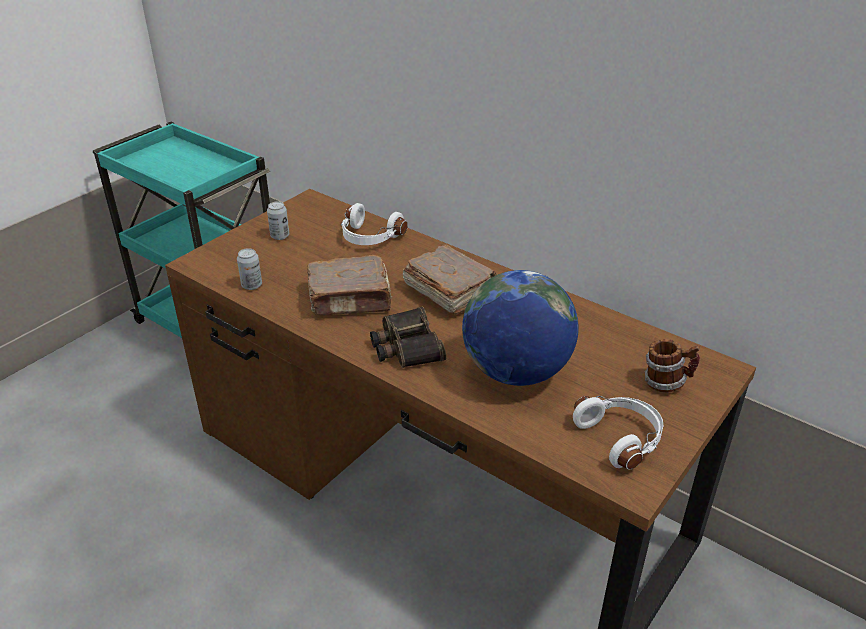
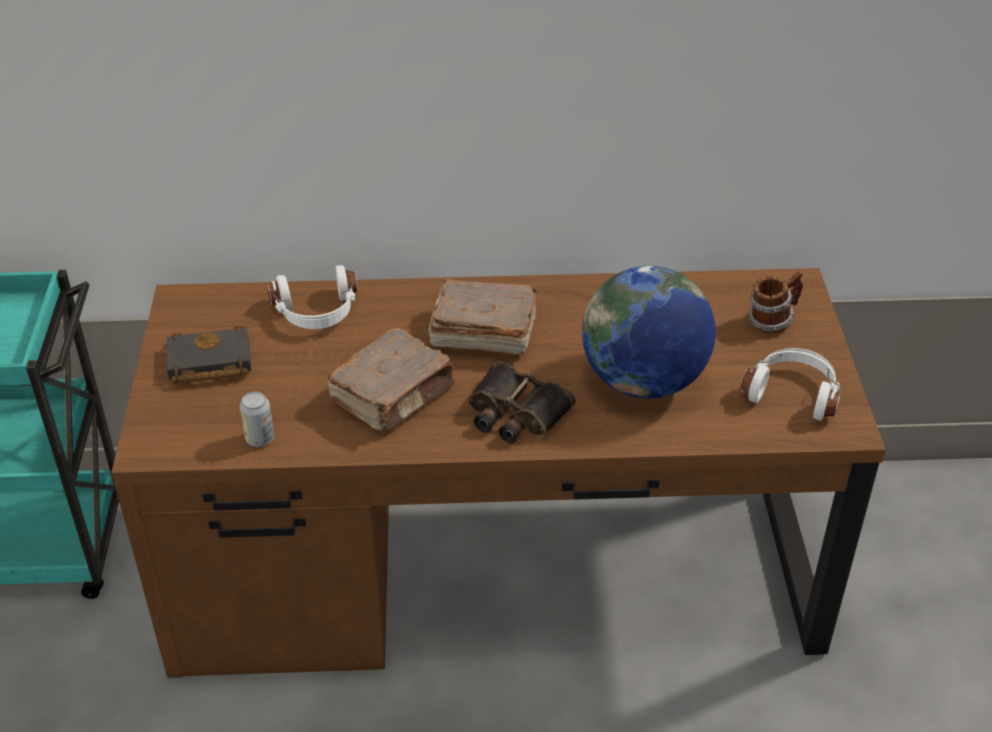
camera: 40 degrees left, 5 degrees up
can [267,201,289,240] -> black book [167,325,251,383]

